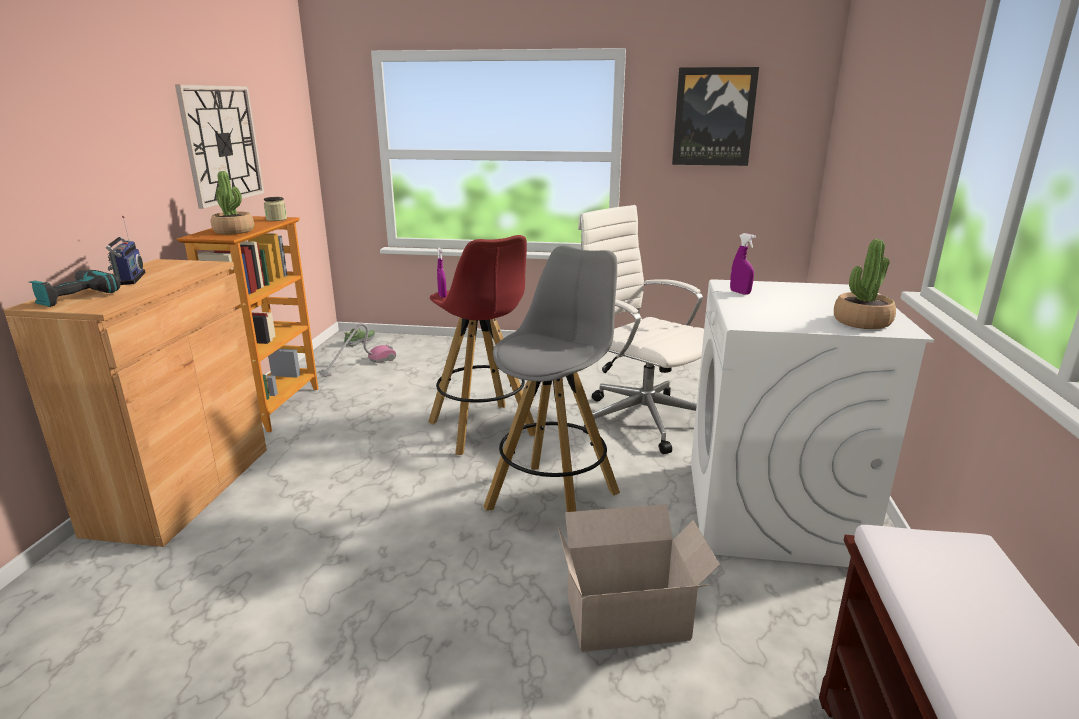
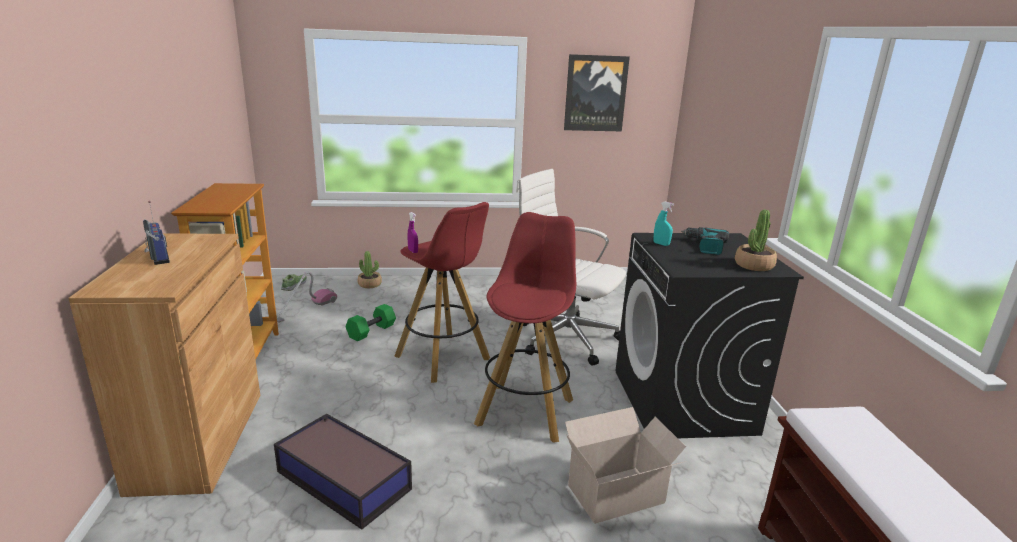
camera: 15 degrees left, 0 degrees up
power drill [30,270,121,307] -> power drill moved to [681,227,729,255]
wall clock [175,84,264,209] -> none
potted plant [211,171,254,235] -> potted plant moved to [358,251,382,288]
jar [264,197,287,221] -> none
grey stool [483,245,620,512] -> red stool [474,212,576,443]
white washing machine [691,279,934,567] -> black washing machine [615,233,804,438]
purple spray bottle [730,233,756,295] -> turquoise spray bottle [653,201,674,246]
none -> storage box [274,414,412,530]
none -> green dumbbell [346,304,396,341]

